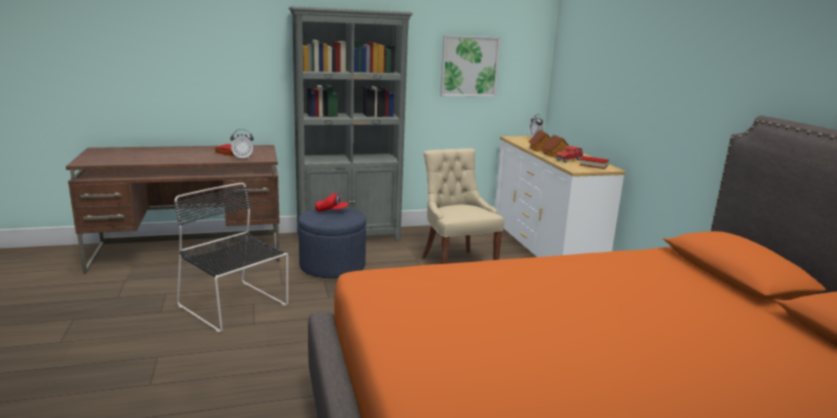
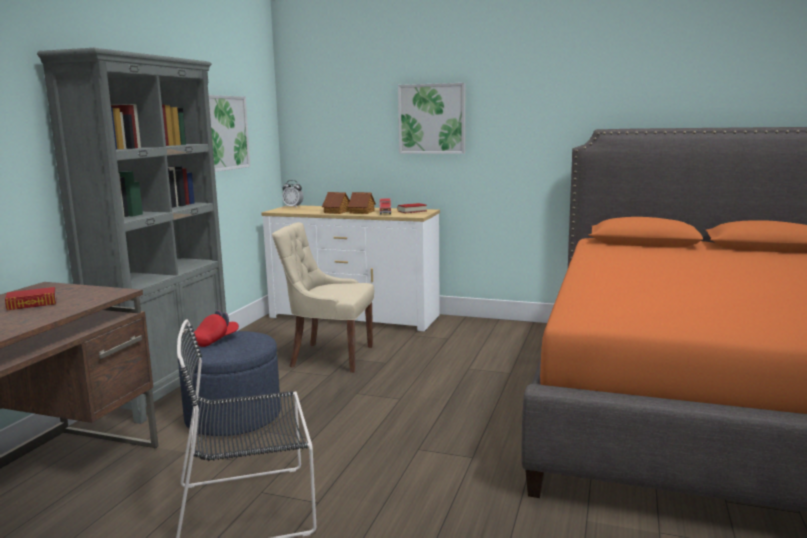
camera: 55 degrees left, 5 degrees down
alarm clock [230,129,254,160] -> none
none -> picture [398,83,465,154]

